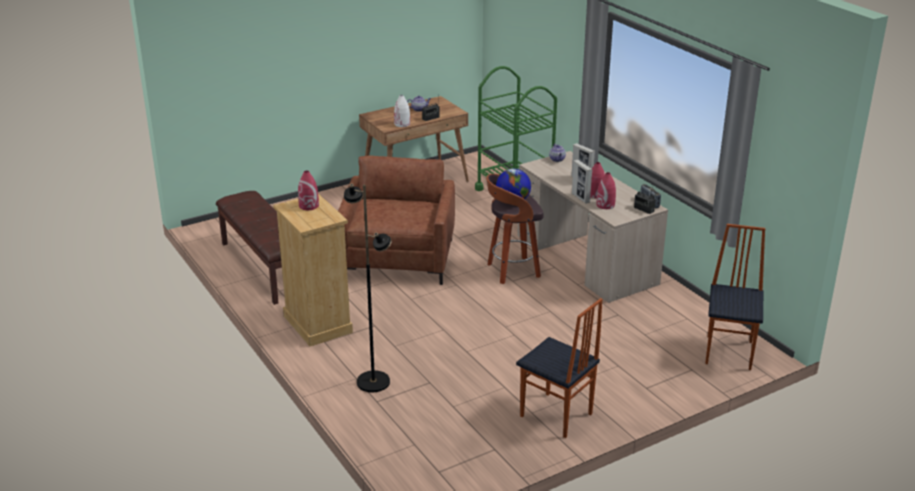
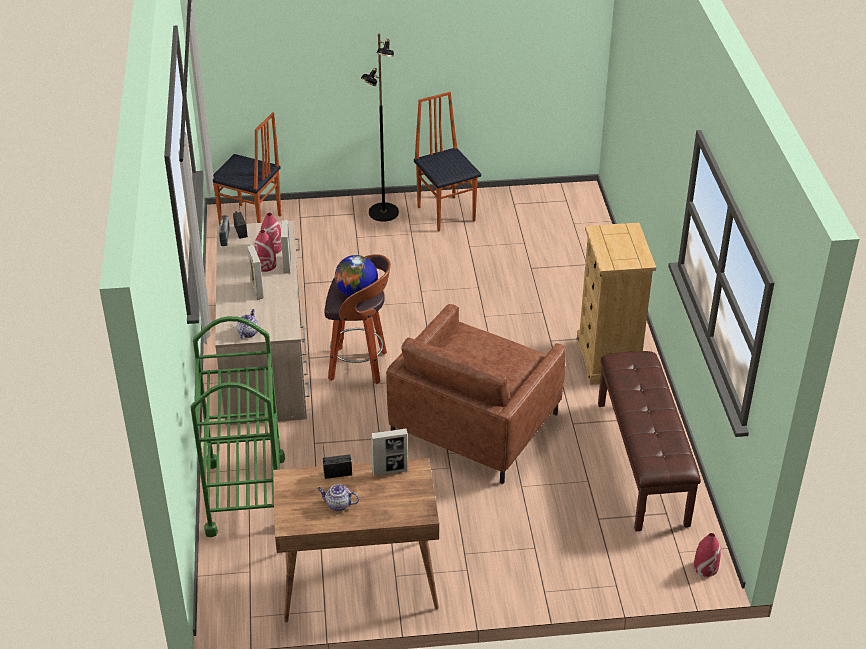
camera: 155 degrees left, 10 degrees up
red vase [298,170,319,210] -> red vase moved to [694,533,721,577]
black floor lamp [344,183,392,392] -> black floor lamp moved to [361,34,399,222]
white vase [394,95,410,127] -> picture frame [371,429,408,476]
chair [705,224,765,370] -> chair turned 105 degrees counterclockwise [213,112,281,225]

